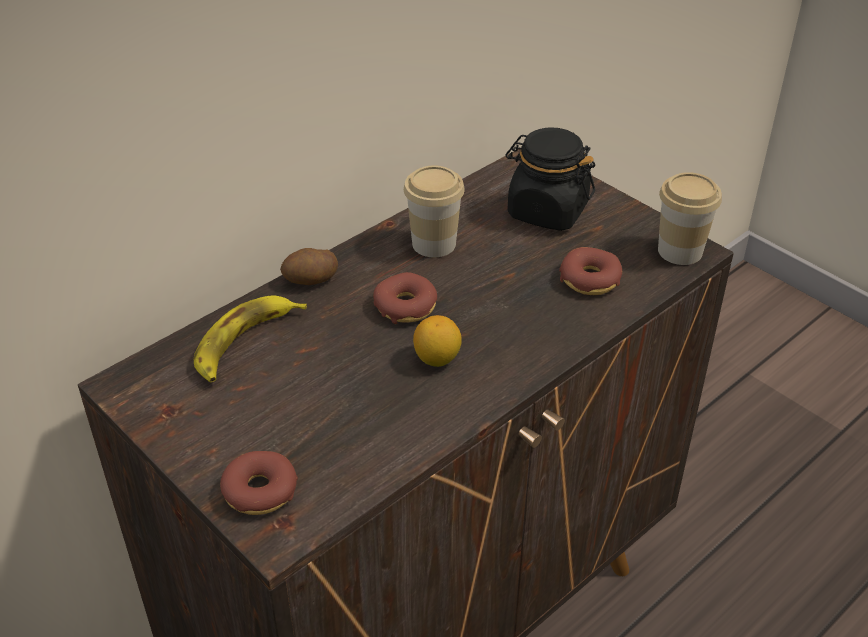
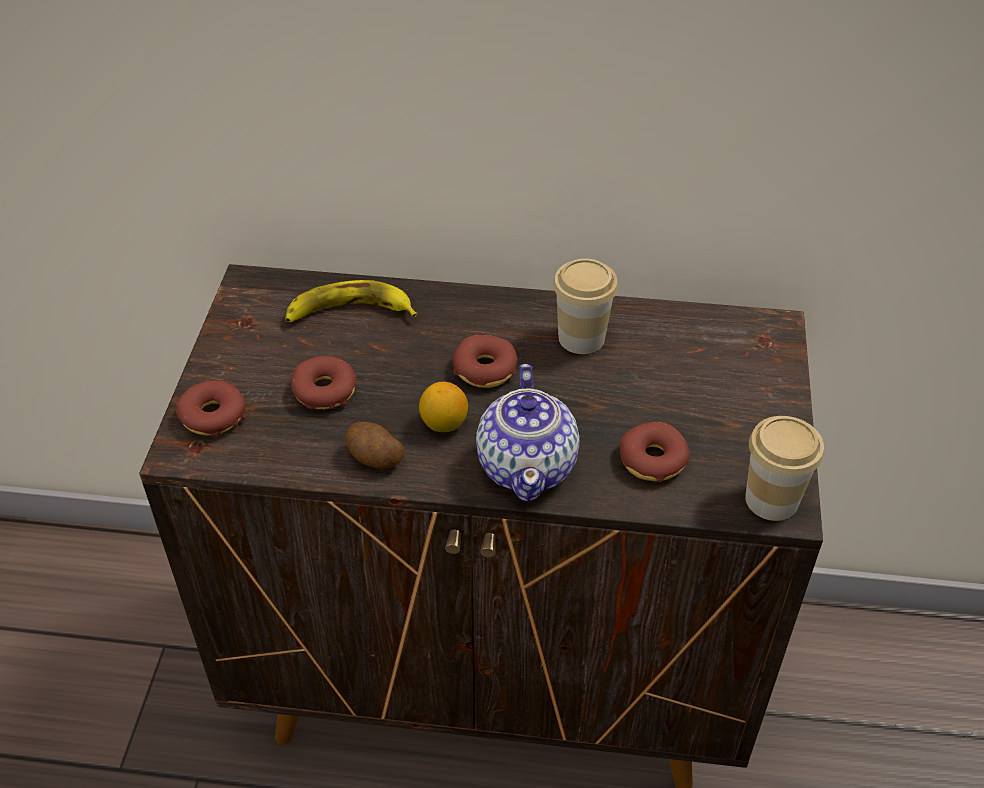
camera: 50 degrees right, 5 degrees up
potato [280,248,338,285] -> potato moved to [345,422,404,469]
black jar [505,127,595,231] -> none
none -> donut [291,356,357,409]
none -> teapot [476,364,580,502]

